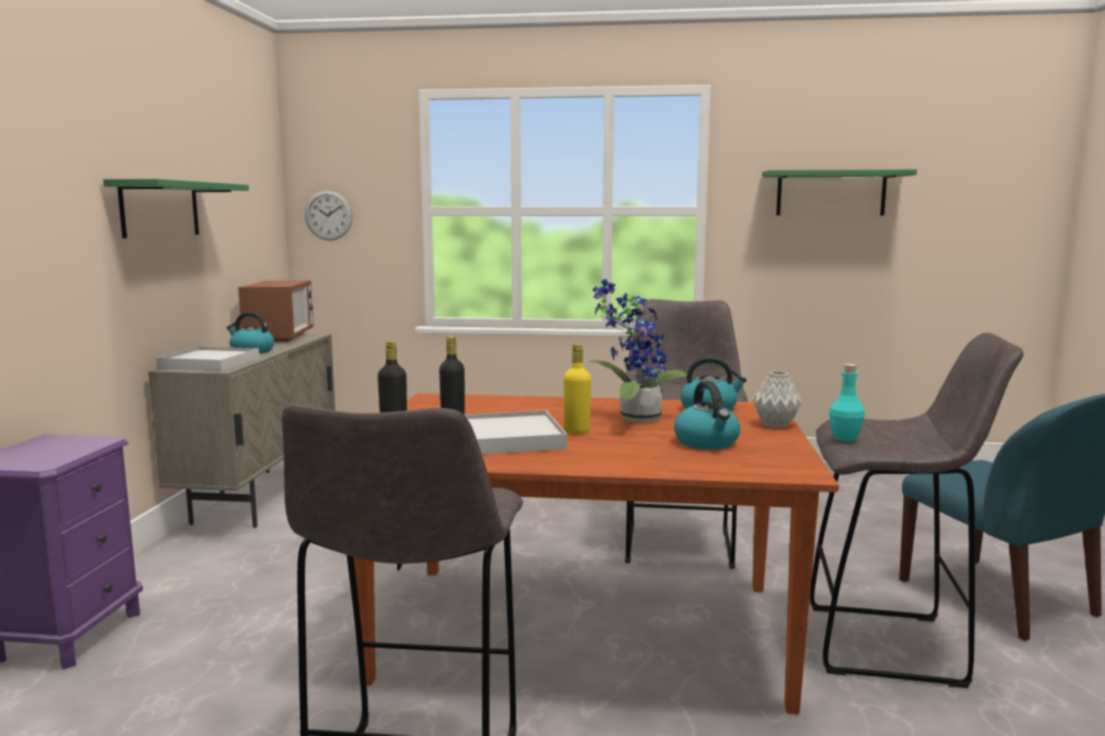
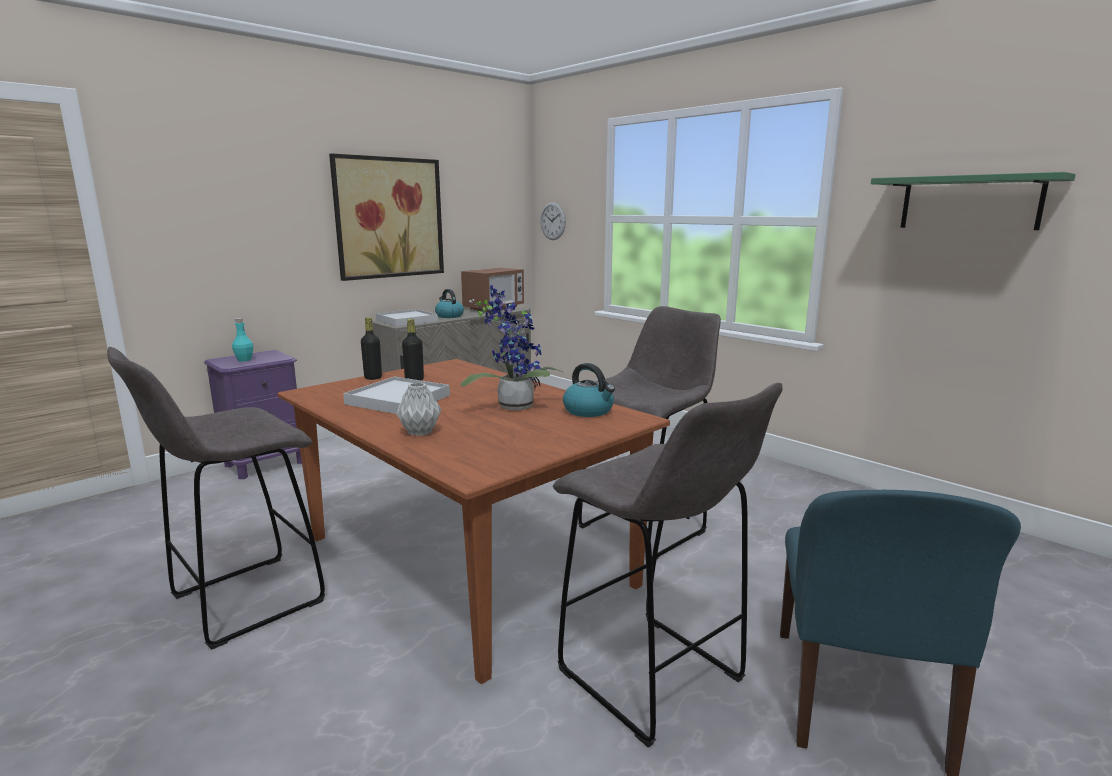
camera: 40 degrees right, 5 degrees up
green shelf [103,179,249,238] -> picture [329,153,444,281]
yellow bottle [563,343,591,434] -> none
kettle [674,381,740,449] -> none
grey vase [753,371,802,428] -> grey vase moved to [396,383,441,436]
turquoise bottle [829,364,865,442] -> turquoise bottle moved to [232,318,253,362]

